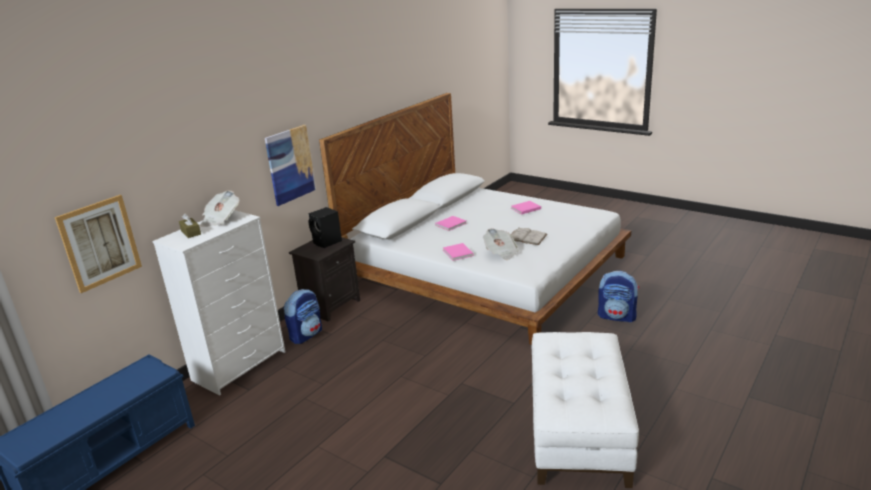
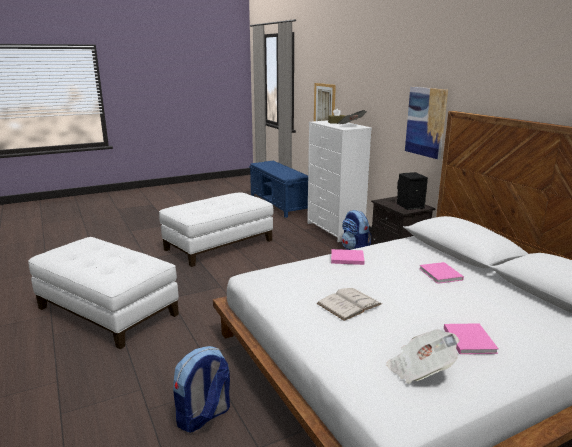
camera: 115 degrees right, 5 degrees down
newspaper [483,228,519,260] -> newspaper moved to [386,329,460,384]
none -> white ottoman [159,192,273,267]

